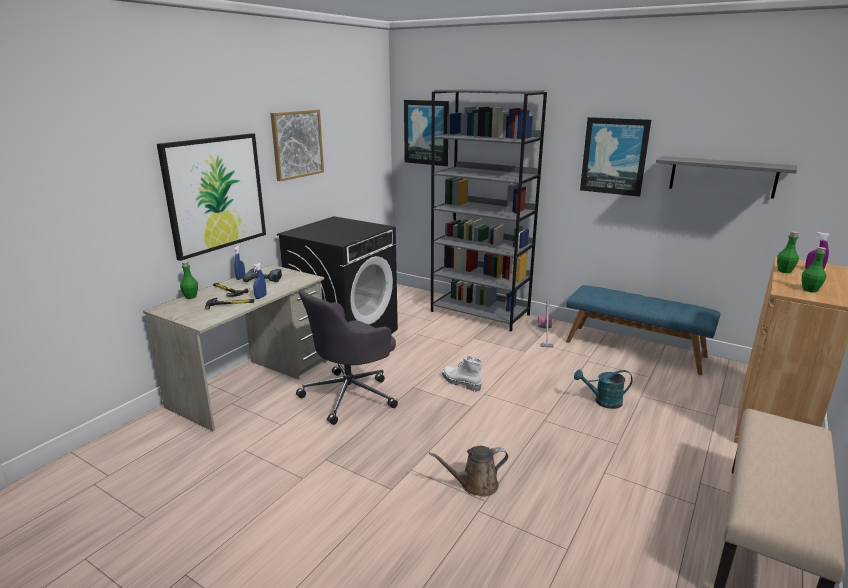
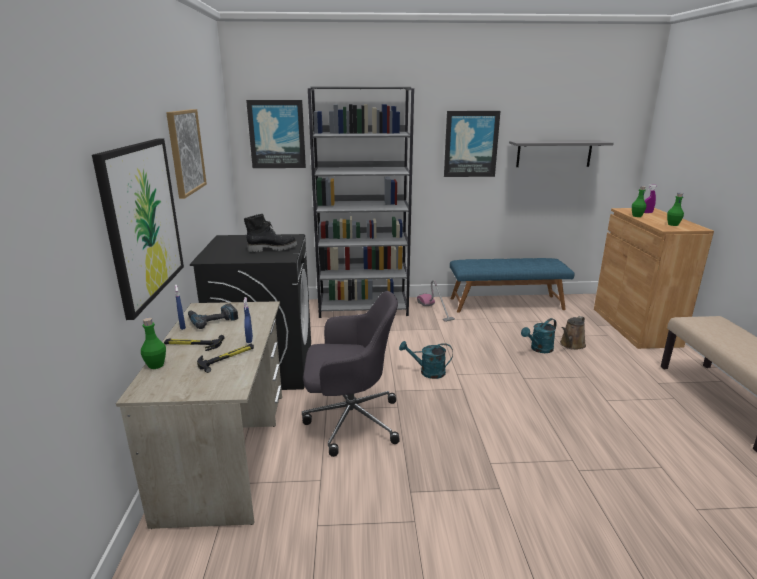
camera: 35 degrees left, 0 degrees up
grey office chair [296,289,398,425] -> grey office chair turned 105 degrees counterclockwise [302,291,400,457]
brown watering can [429,446,508,497] -> brown watering can moved to [560,316,586,350]
white boot [442,356,482,391] -> turquoise watering can [399,341,453,379]
none -> black boot [244,214,297,252]

